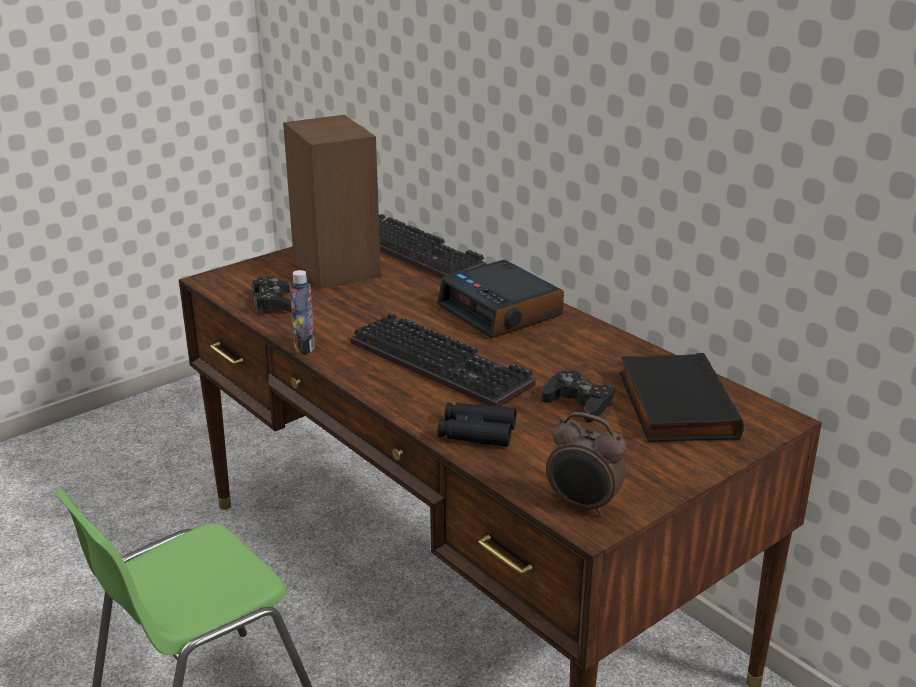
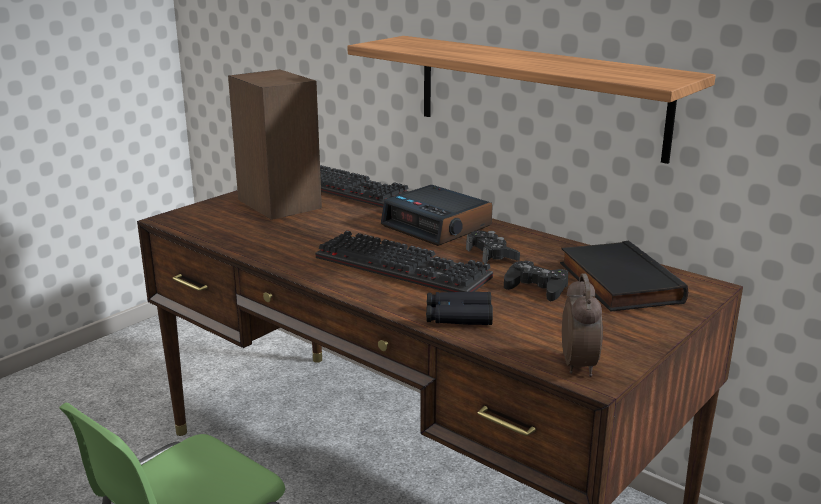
camera: 10 degrees left, 5 degrees down
black game controller [251,277,292,312] -> black game controller moved to [466,231,520,263]
bottle [290,270,315,355] -> none
alarm clock [546,412,626,517] -> alarm clock turned 105 degrees counterclockwise [562,274,603,377]
none -> shelf [347,36,716,164]

